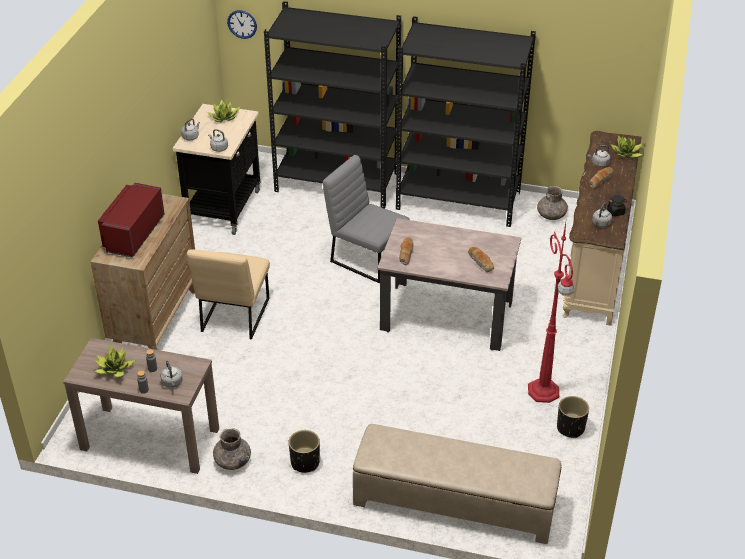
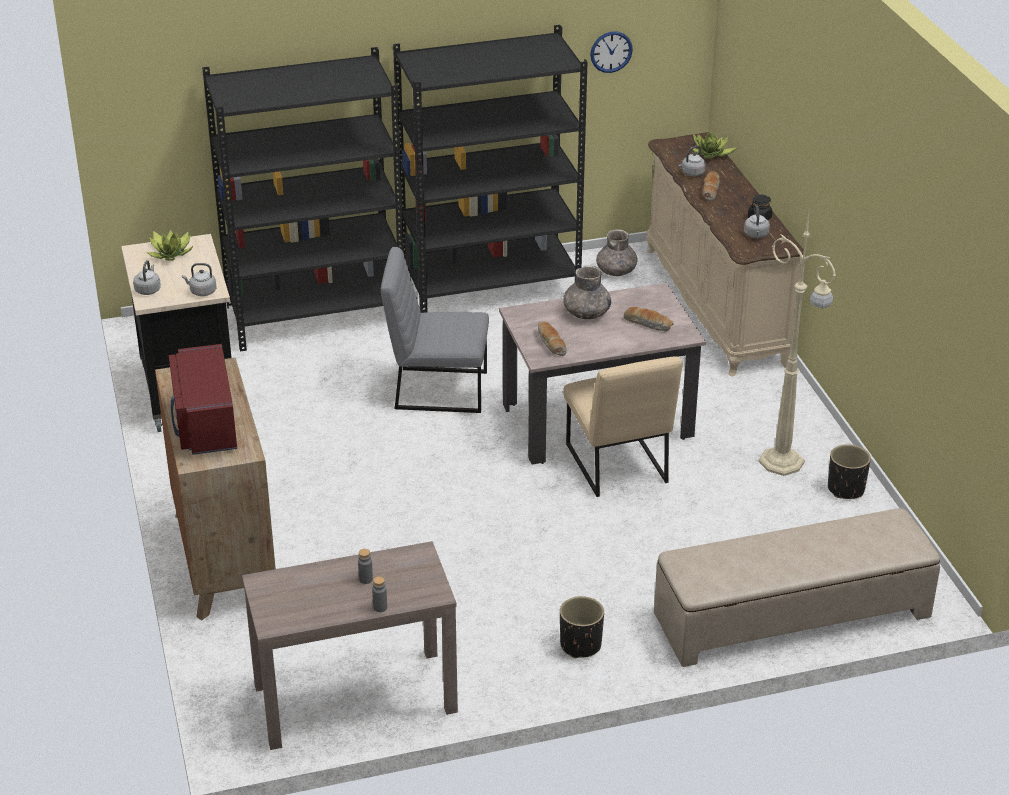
camera: 30 degrees left, 5 degrees down
potted plant [94,345,135,378] -> none
grey kettle [160,360,183,388] -> none
beige chair [187,249,270,340] -> beige chair moved to [563,356,683,497]
grey vase [213,428,251,470] -> grey vase moved to [563,265,611,319]
wall clock [227,10,257,39] -> wall clock moved to [590,31,633,73]
red floor lamp [528,223,574,403] -> beige floor lamp [758,206,836,476]

